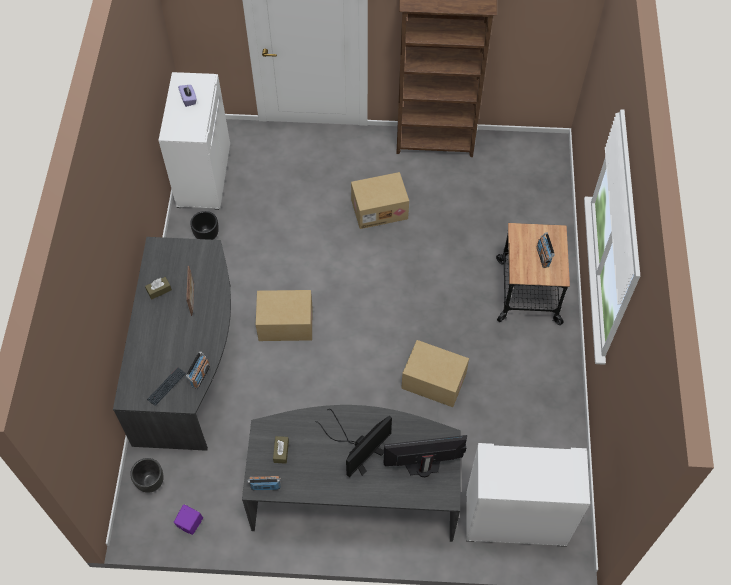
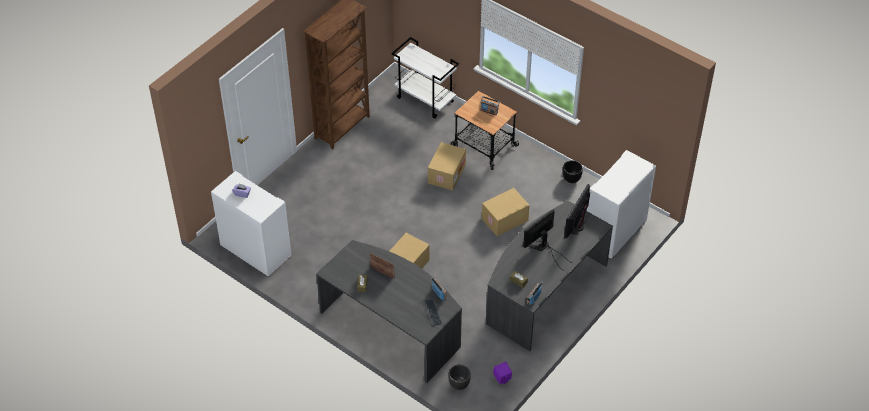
camera: 55 degrees left, 10 degrees down
black planter [190,211,219,240] -> black planter moved to [563,160,583,183]
monitor [315,409,392,477] -> monitor turned 120 degrees counterclockwise [523,209,572,271]
cardboard box [351,172,409,229] -> cardboard box moved to [428,142,466,191]
none -> white cart [391,37,459,118]

